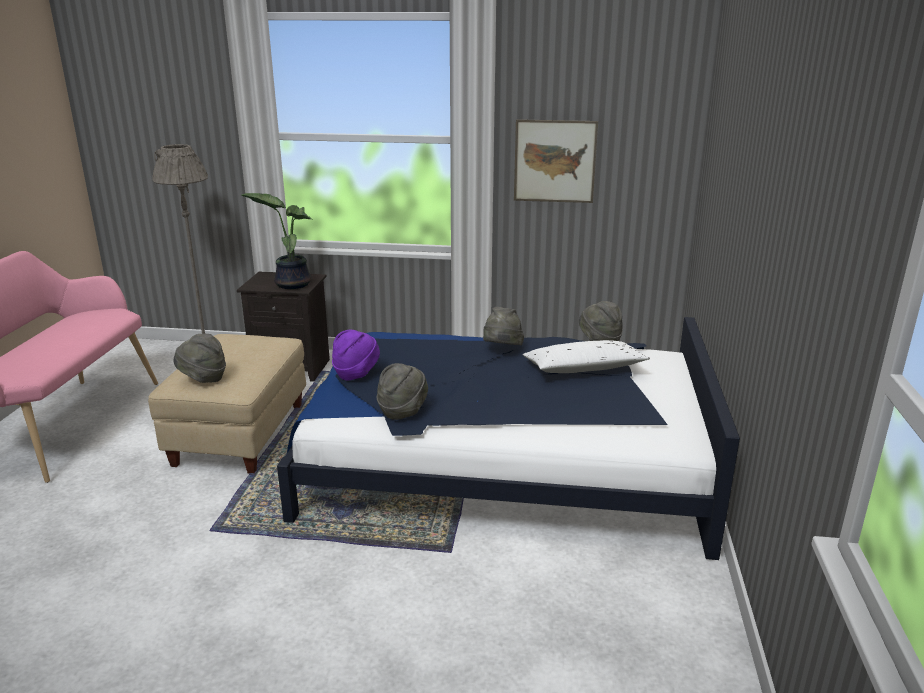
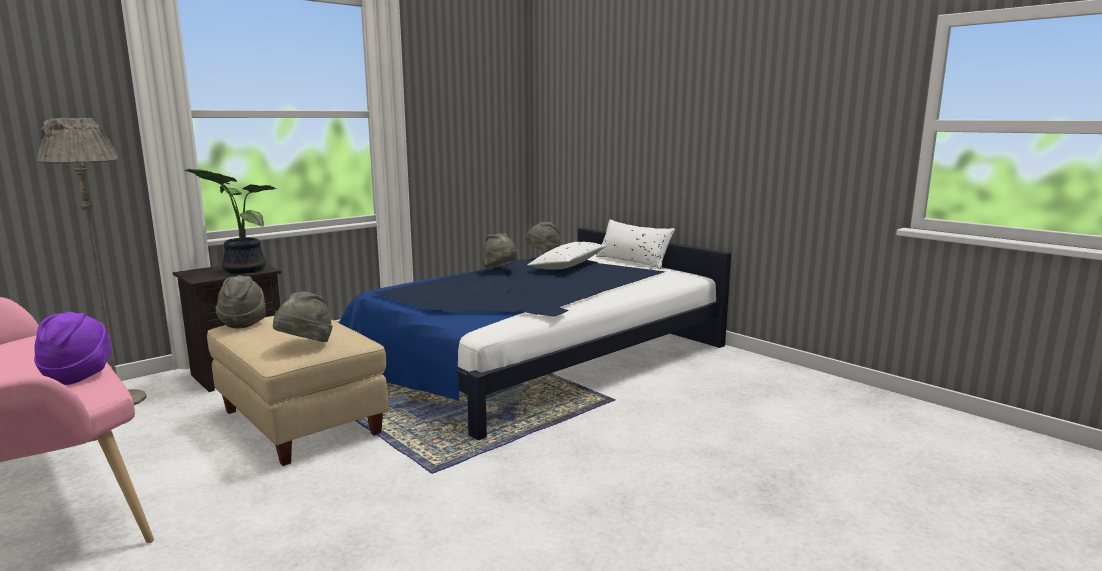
camera: 50 degrees left, 10 degrees down
purple hat [332,330,380,380] -> purple hat moved to [34,312,111,385]
grey hat [377,363,428,420] -> grey hat moved to [216,275,265,328]
picture [514,119,598,203] -> none
none -> white pillow [596,219,675,269]

